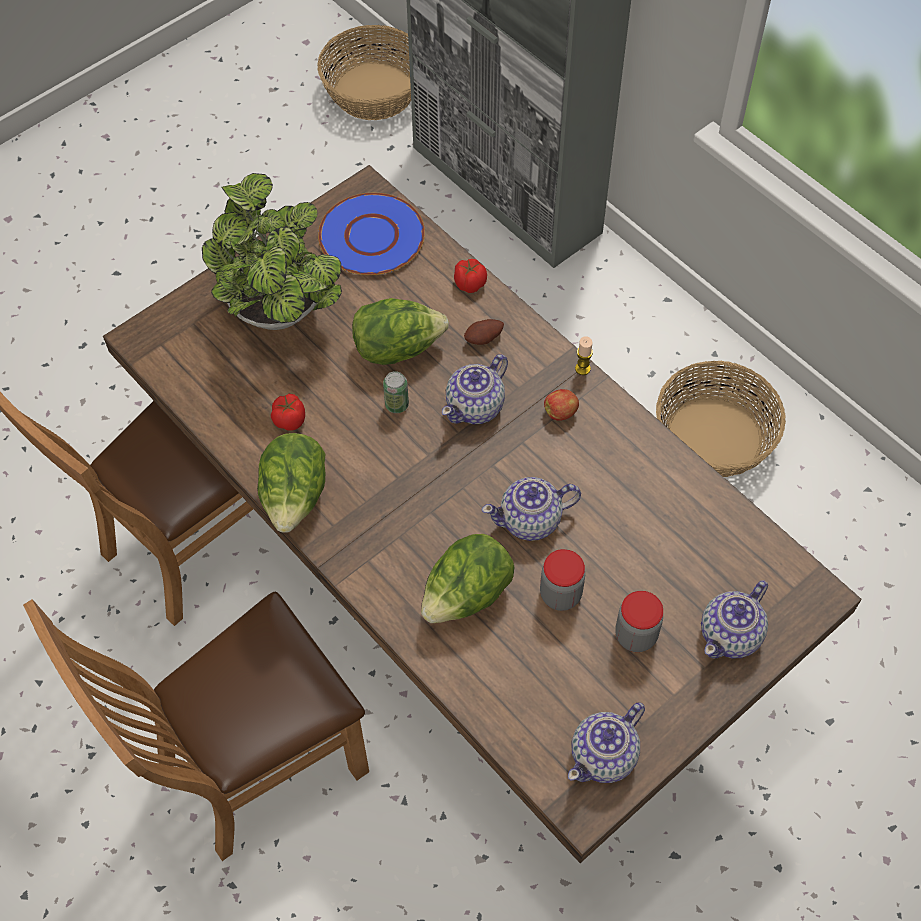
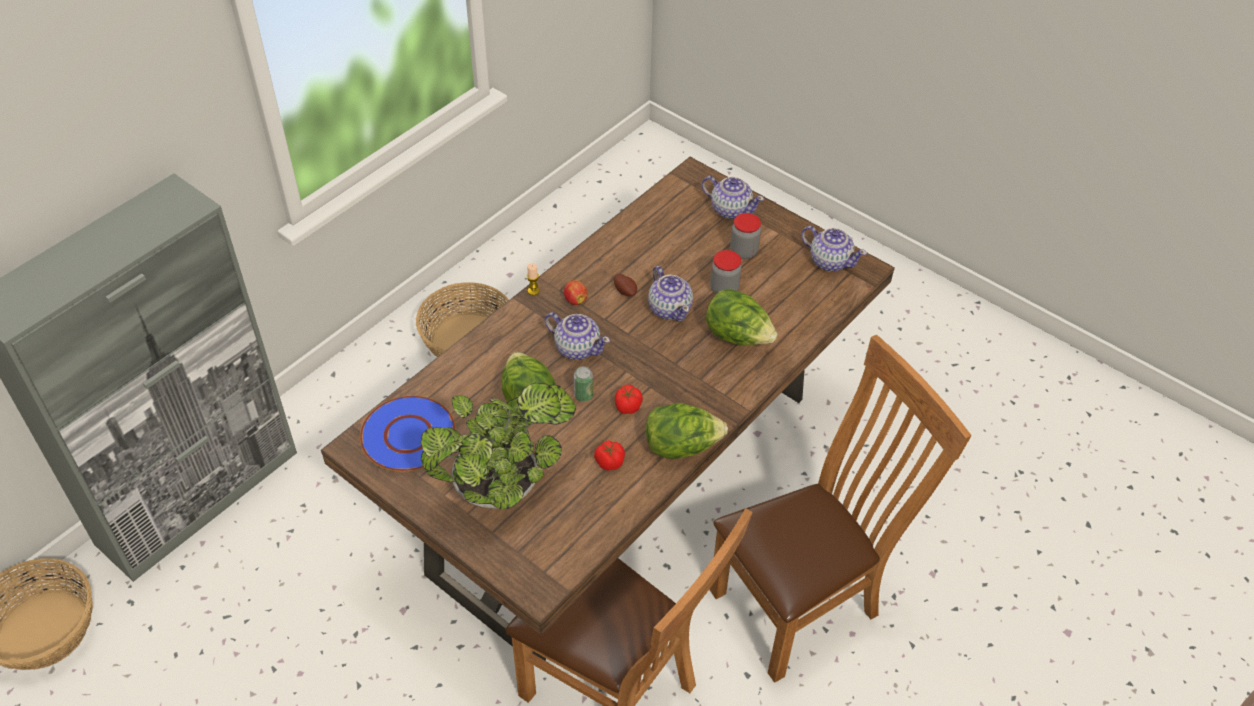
camera: 100 degrees left, 10 degrees down
brown chair [23,591,369,861] -> brown chair turned 75 degrees counterclockwise [710,335,972,683]
tomato [454,259,487,293] -> tomato moved to [615,385,643,414]
potato [464,319,504,345] -> potato moved to [614,274,637,297]

